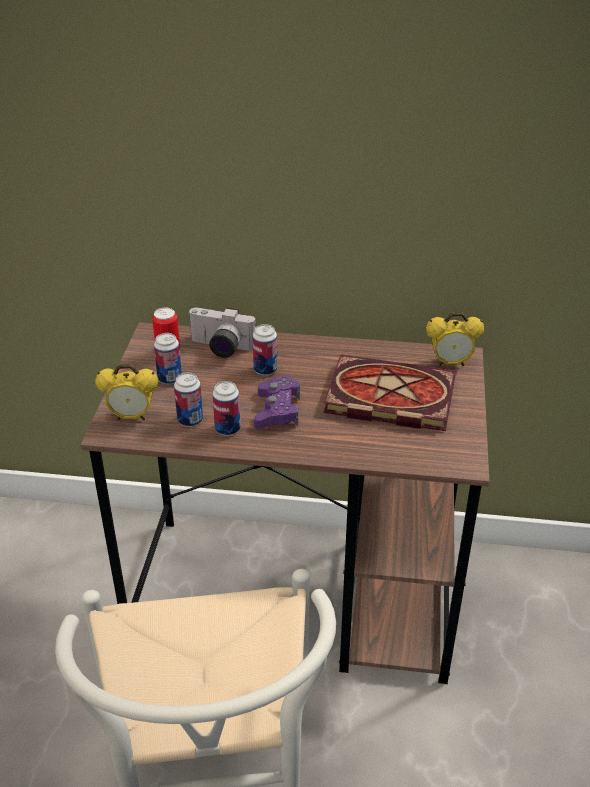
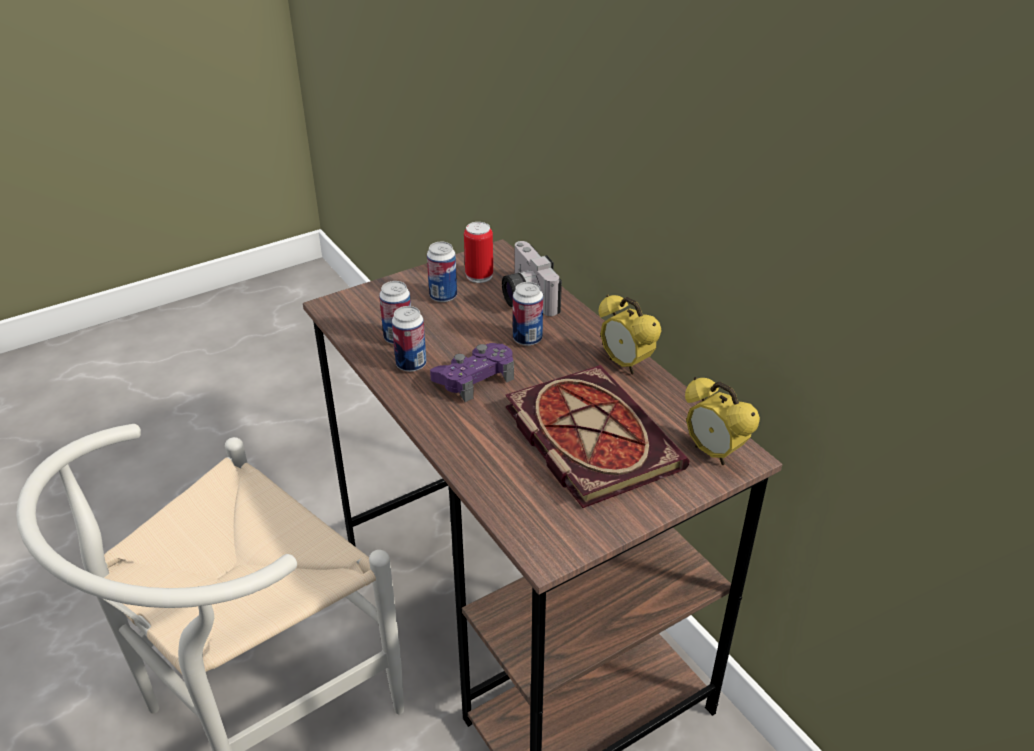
camera: 50 degrees right, 0 degrees up
alarm clock [95,364,158,421] -> alarm clock moved to [599,295,662,374]

